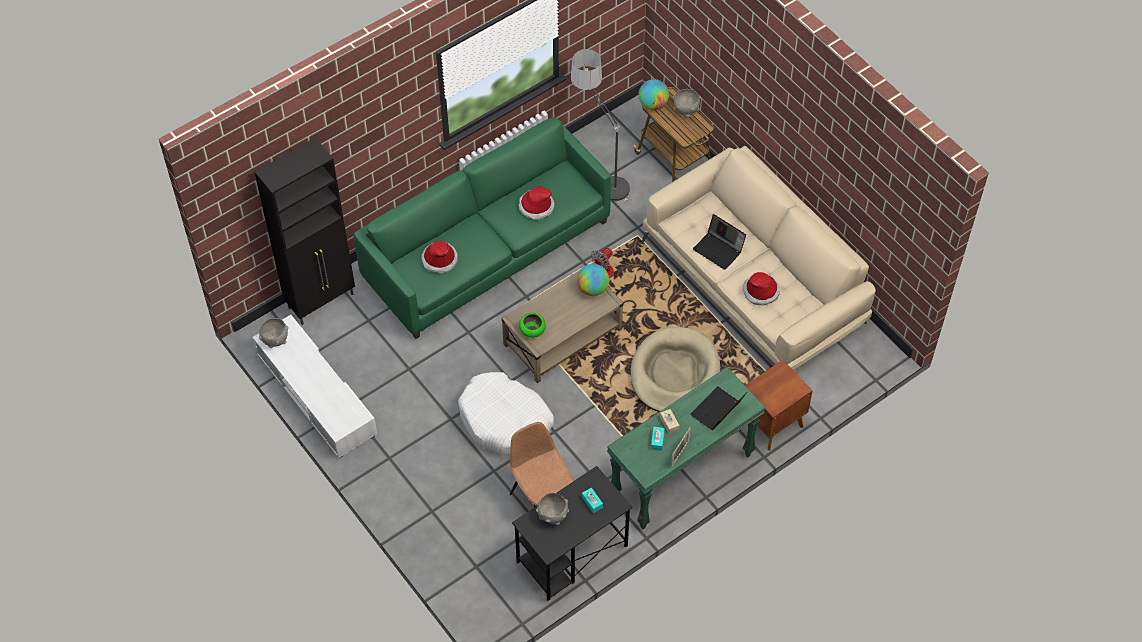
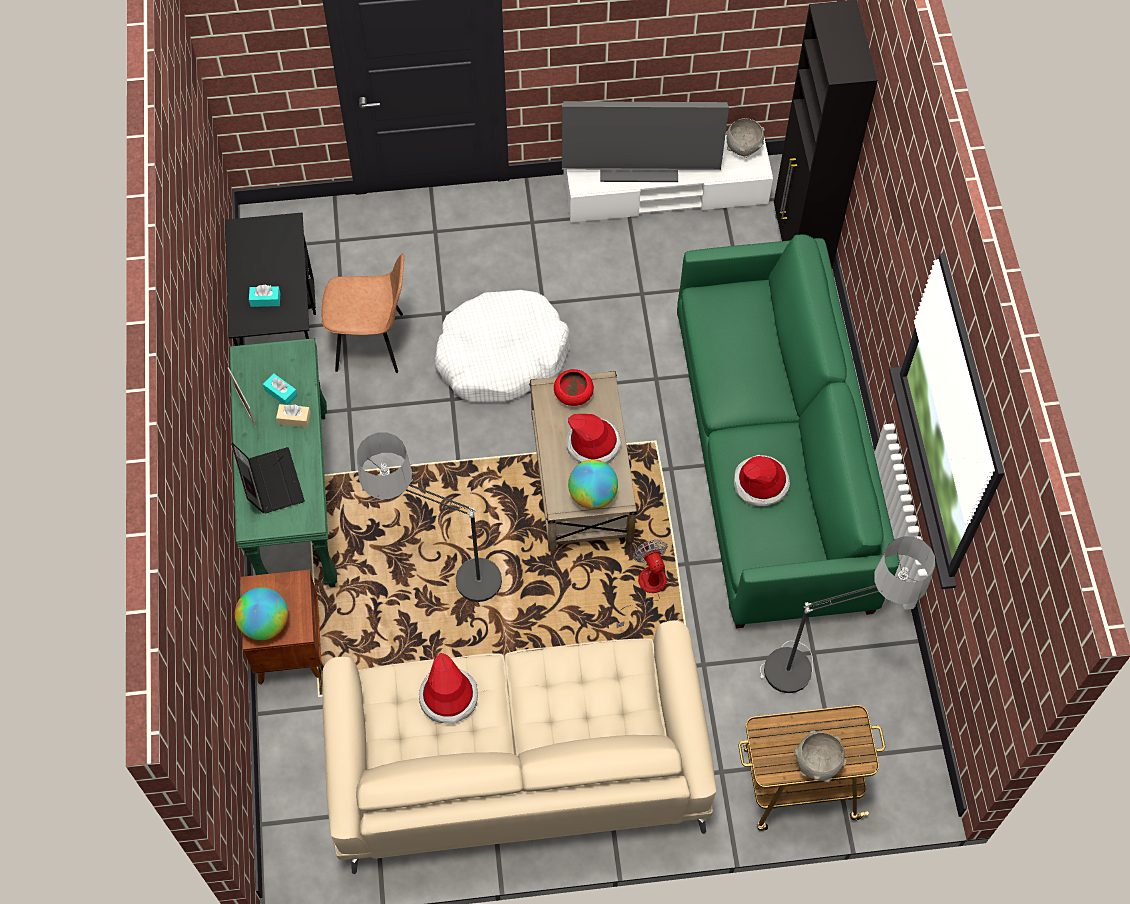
camera: 120 degrees right, 5 degrees up
hat [422,241,458,274] -> hat moved to [566,414,622,464]
green bowl [519,313,546,338] -> red bowl [554,369,594,406]
grey bowl [536,493,569,525] -> none
beige dog bed [630,327,720,412] -> floor lamp [357,433,502,602]
globe [638,79,669,110] -> globe moved to [235,587,288,640]
laptop [693,214,746,270] -> none
none -> television [562,101,729,182]

